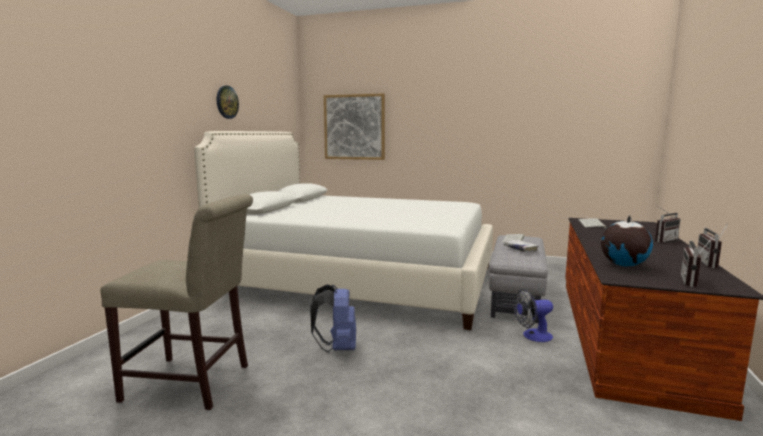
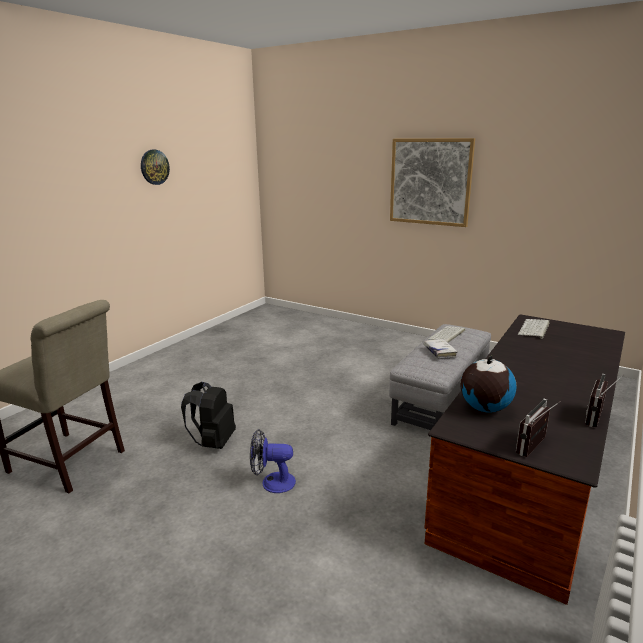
camera: 15 degrees right, 10 degrees up
white bed [194,131,493,330] -> none
blue backpack [310,285,356,352] -> black backpack [181,382,236,449]
picture [324,93,385,160] -> picture moved to [390,138,475,227]
fan [514,289,553,342] -> fan moved to [250,429,296,493]
radio [655,206,680,243] -> none

